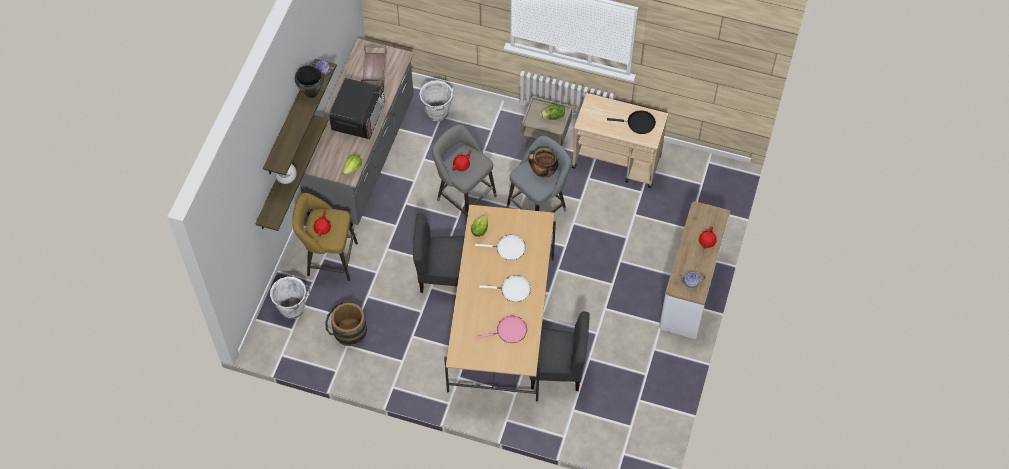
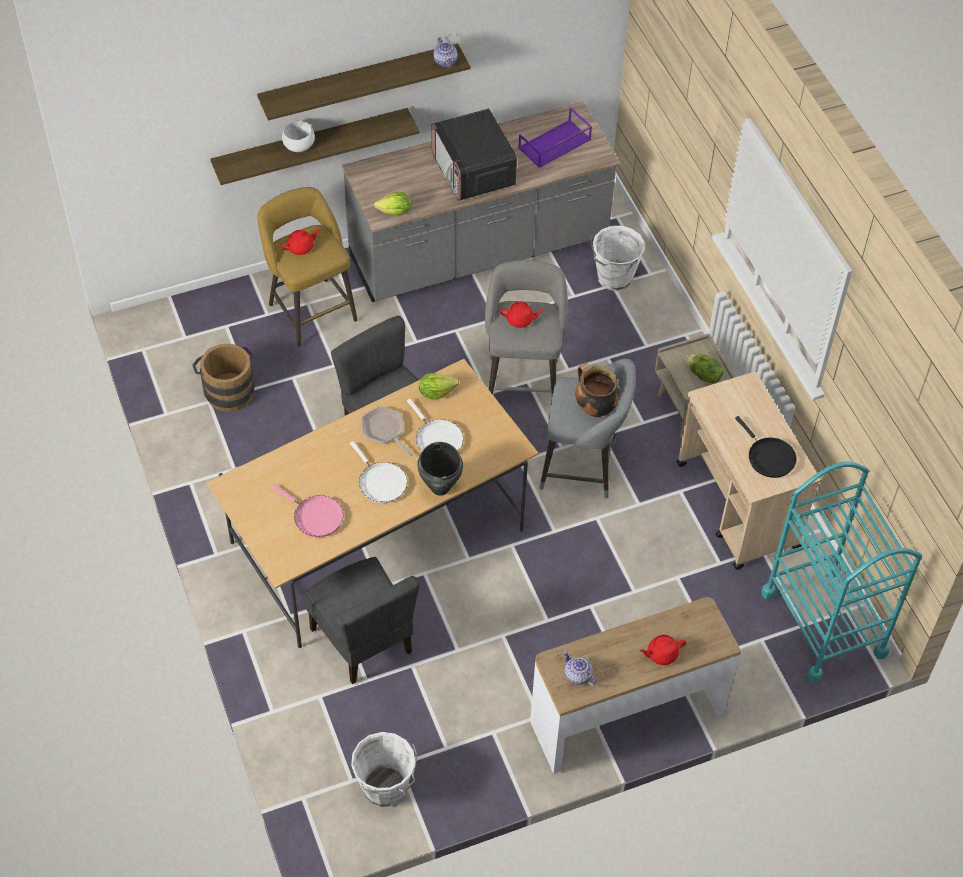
camera: 50 degrees right, 5 degrees down
white bucket [270,275,310,319] -> white bucket moved to [351,732,417,807]
black cooking pot [295,65,324,98] -> black cooking pot moved to [417,442,463,496]
microwave [329,78,385,139] -> microwave turned 90 degrees clockwise [431,109,517,201]
brown tray [361,46,387,88] -> purple tray [518,107,592,168]
none -> frying pan [362,406,412,456]
none -> turquoise cart [761,462,922,683]

